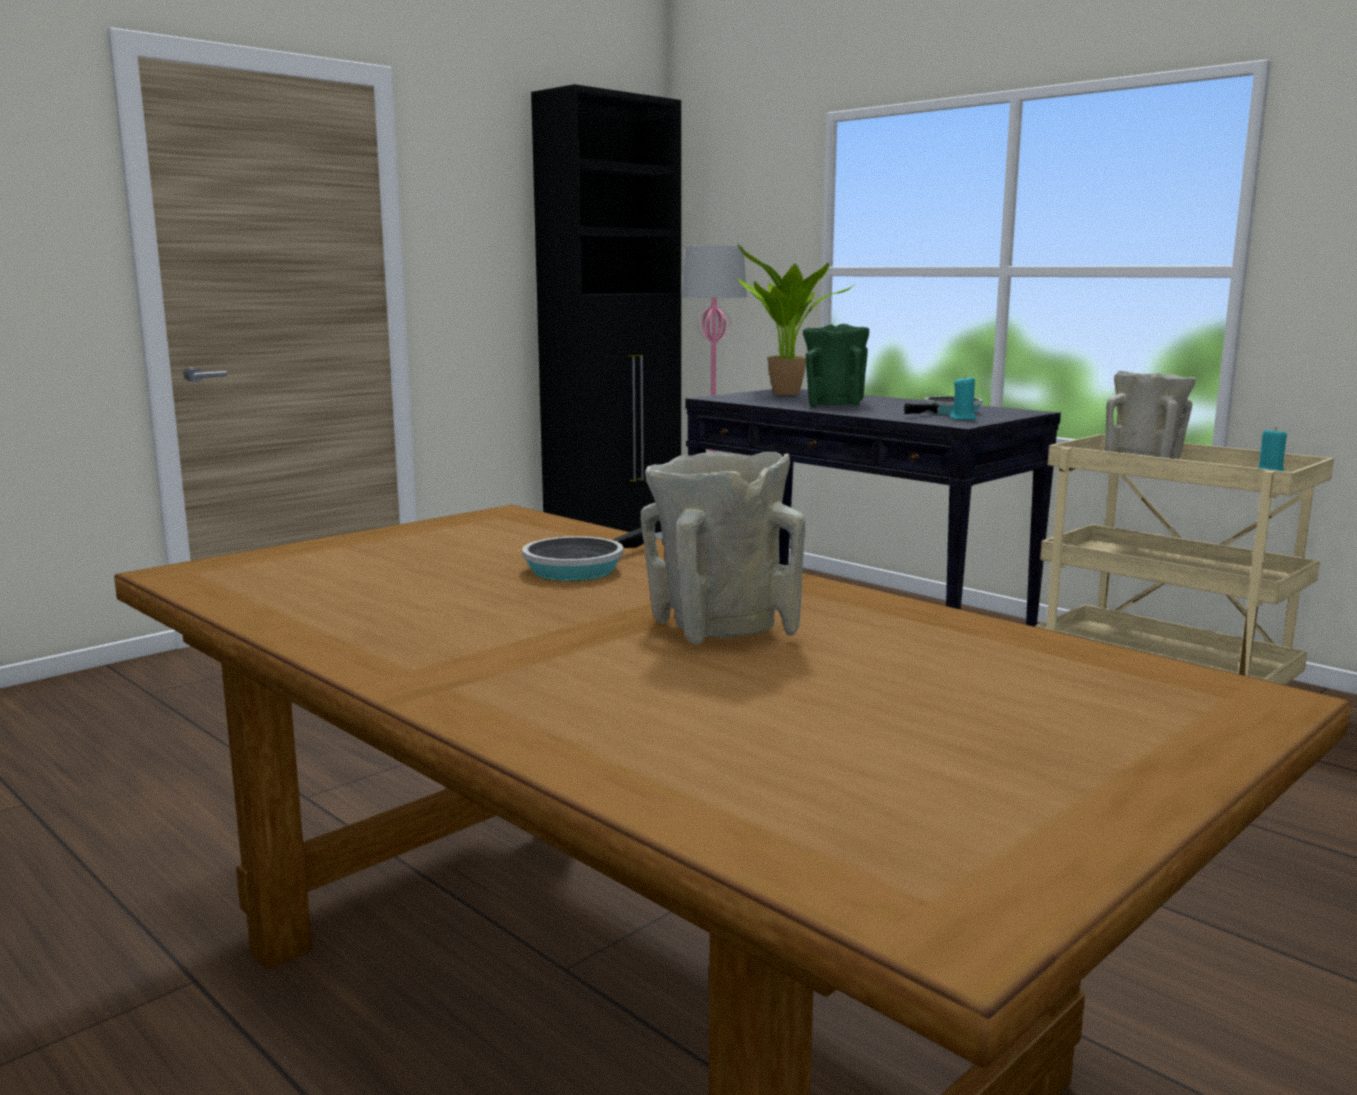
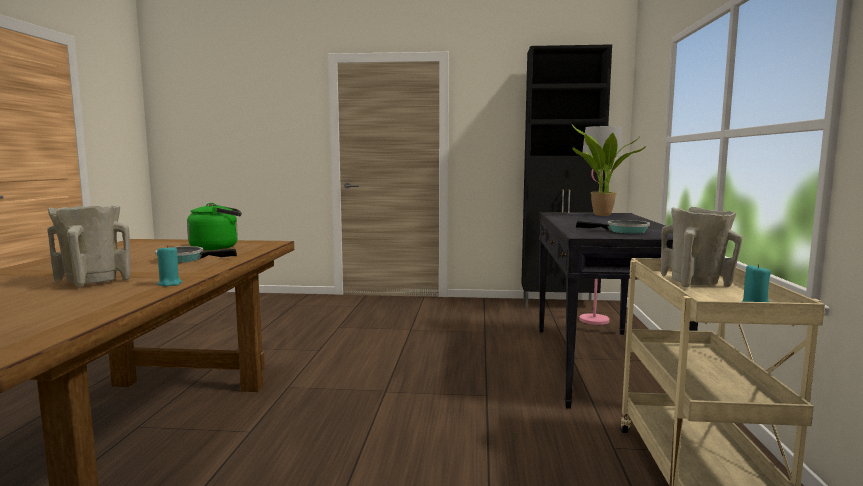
camera: 50 degrees right, 5 degrees down
green vase [803,324,869,408] -> none
turquoise candle [950,375,976,420] -> turquoise candle moved to [157,245,182,286]
none -> green kettle [187,203,242,250]

